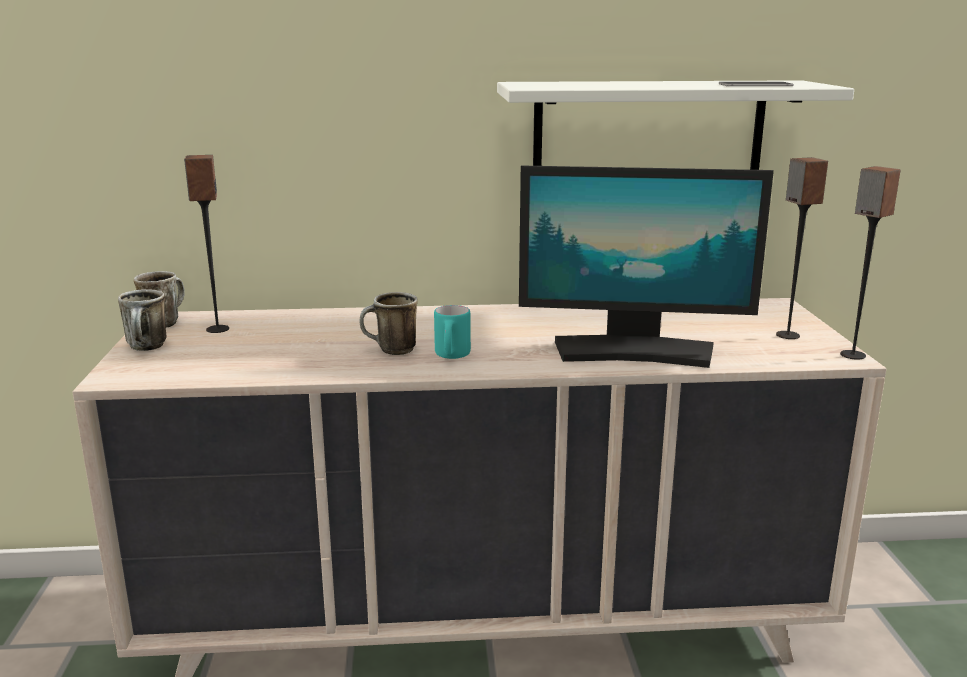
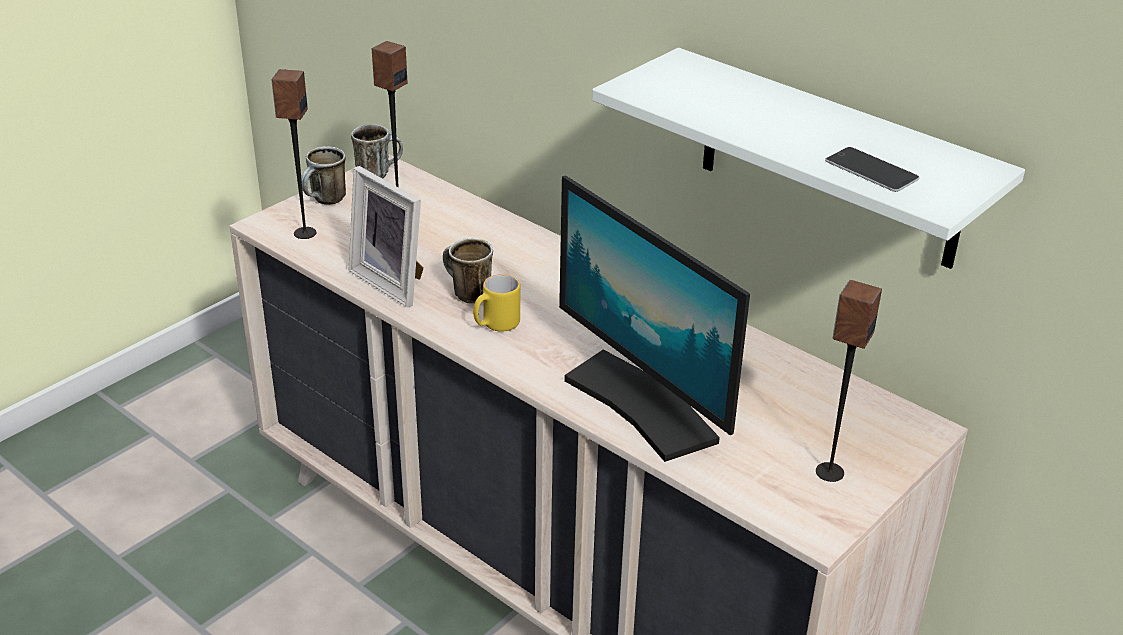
camera: 45 degrees right, 15 degrees up
turquoise mug [434,305,471,359] -> yellow mug [473,274,520,332]
speaker [840,166,901,360] -> speaker moved to [271,69,316,239]
none -> picture frame [348,166,424,307]

